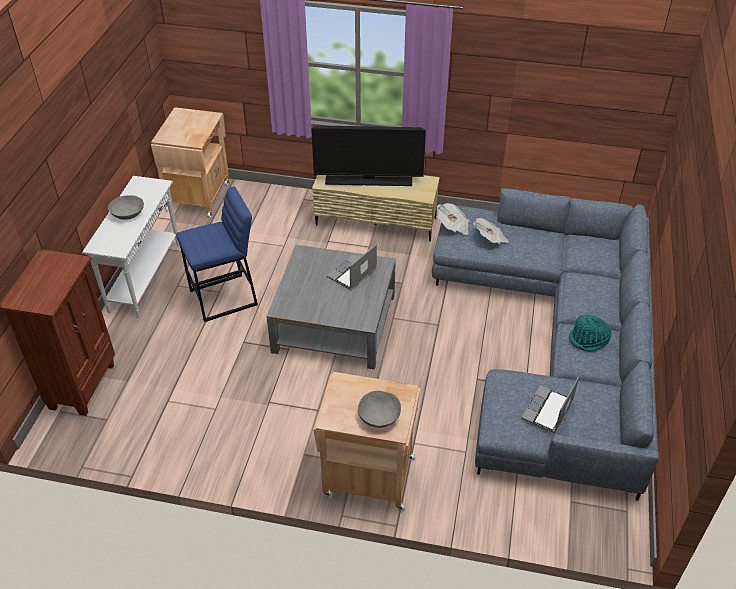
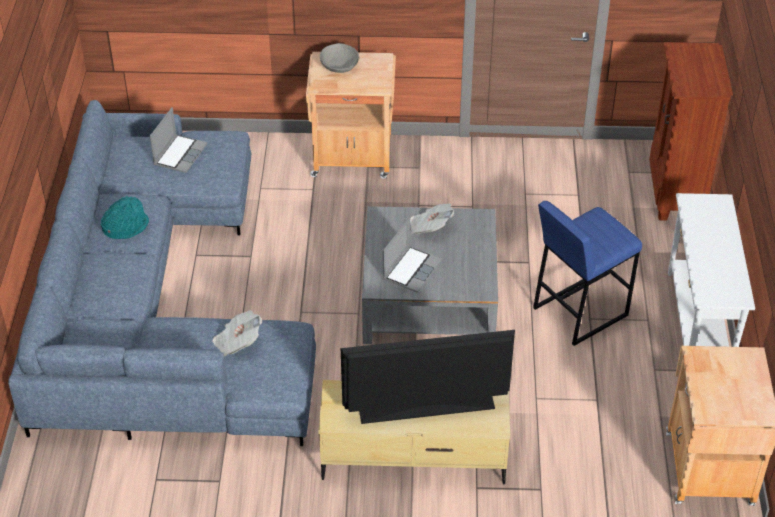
camera: 170 degrees right, 0 degrees up
grey bowl [108,195,144,220] -> none
newspaper [437,203,469,235] -> newspaper moved to [410,204,454,234]

